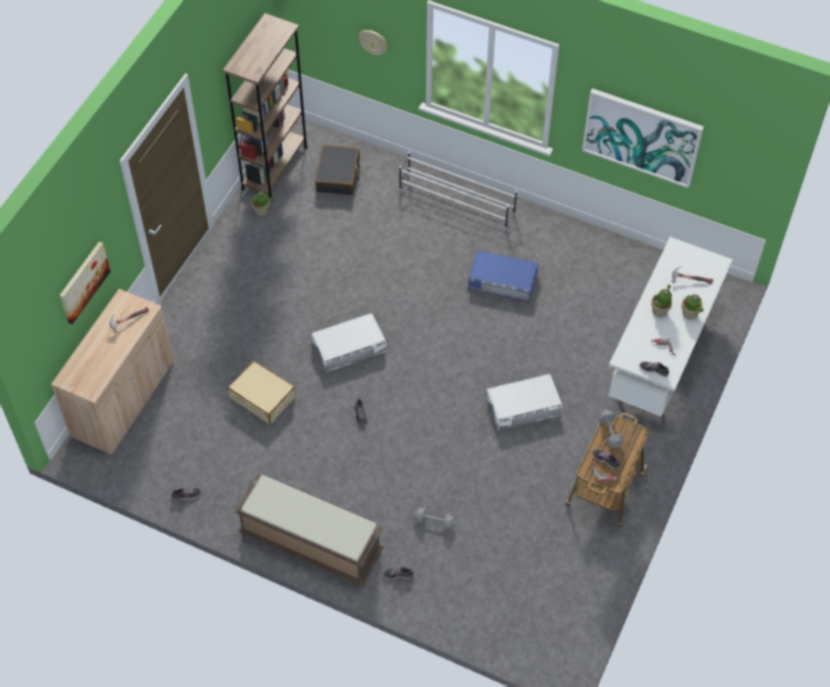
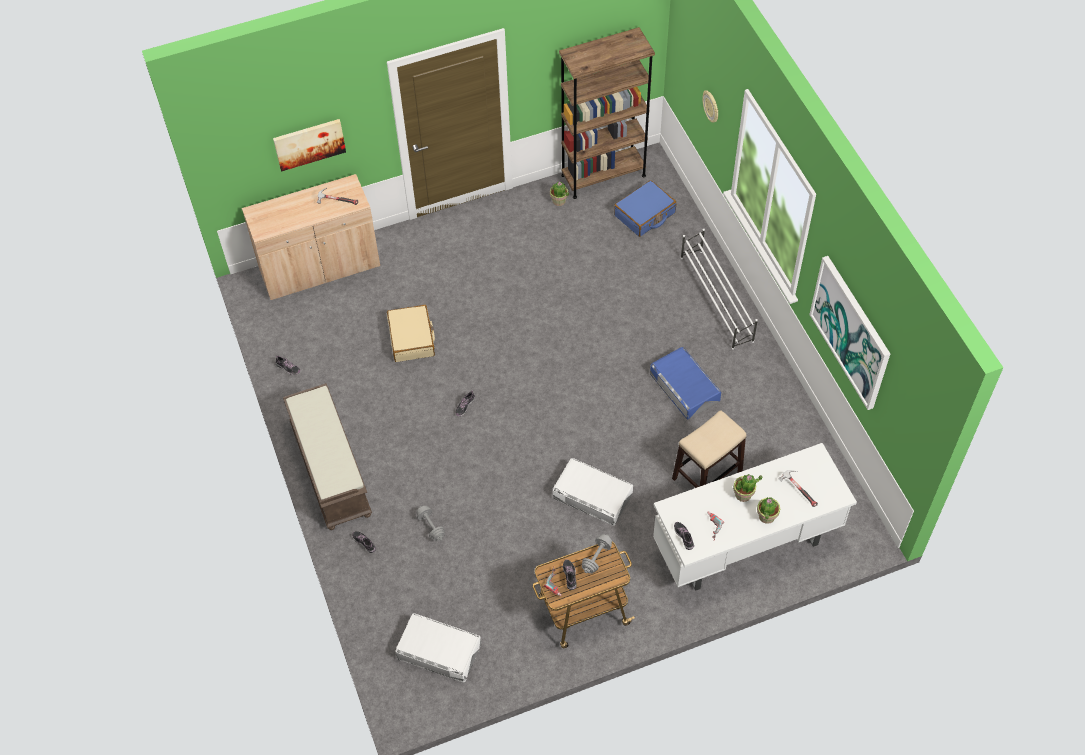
camera: 45 degrees right, 0 degrees up
white storage box [312,313,386,372] -> white storage box moved to [395,613,481,683]
black suitcase [315,145,360,195] -> blue suitcase [614,180,676,237]
none -> stool [672,410,746,488]

